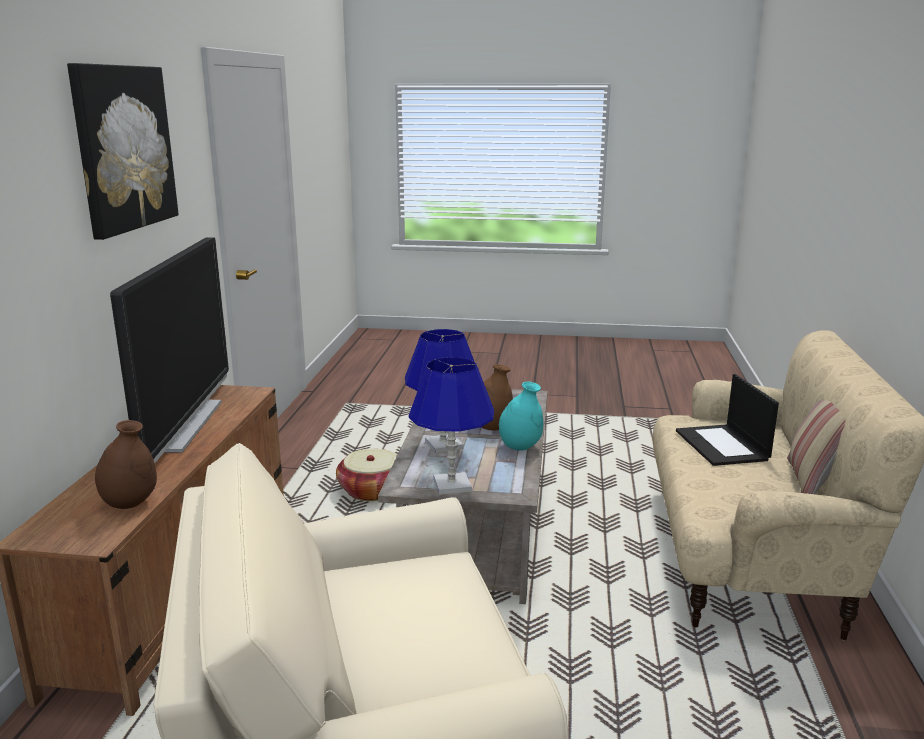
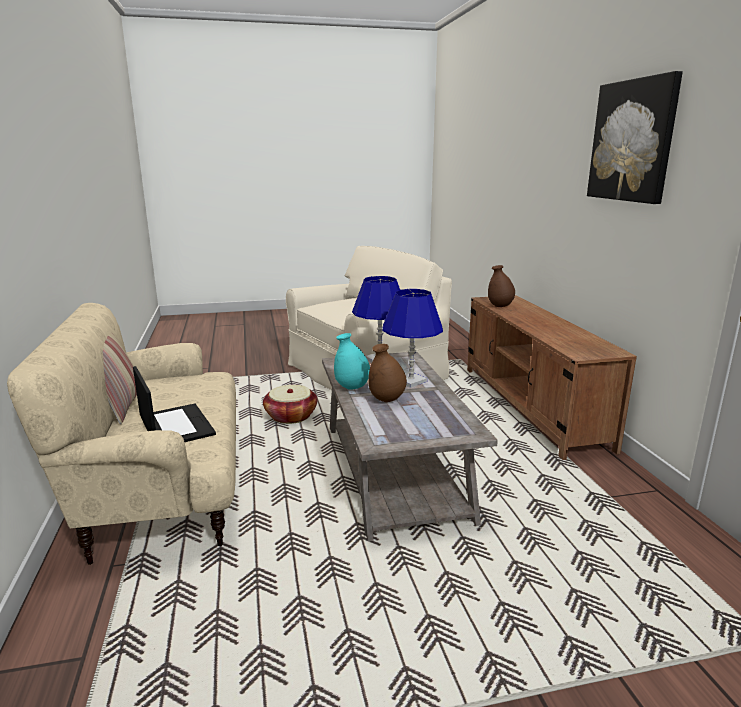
camera: 160 degrees right, 0 degrees up
television [110,237,229,463] -> none
basket [336,449,397,501] -> basket moved to [263,385,317,424]

